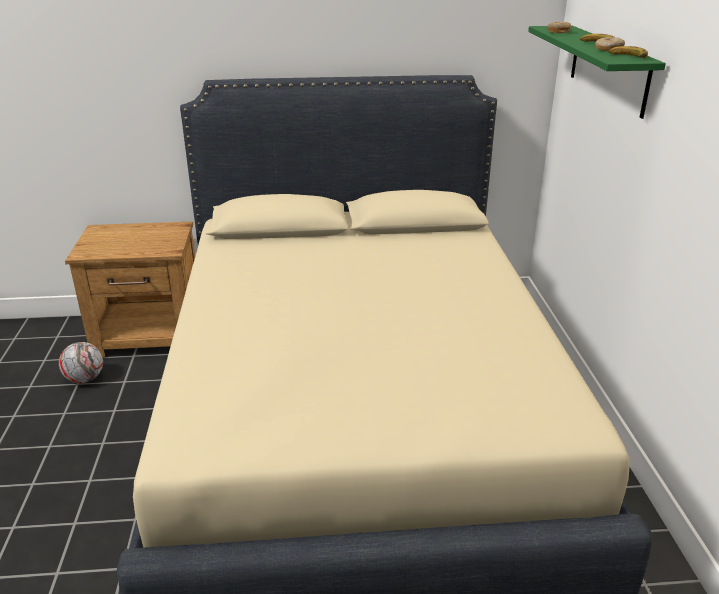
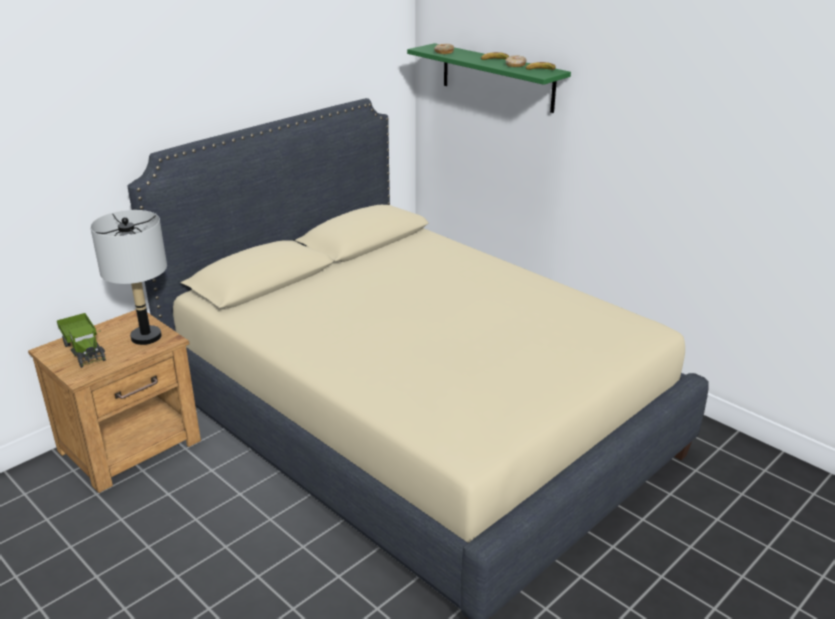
camera: 40 degrees left, 0 degrees up
football [59,342,103,383] -> none
none -> toy truck [57,313,106,368]
none -> grey table lamp [90,210,167,345]

